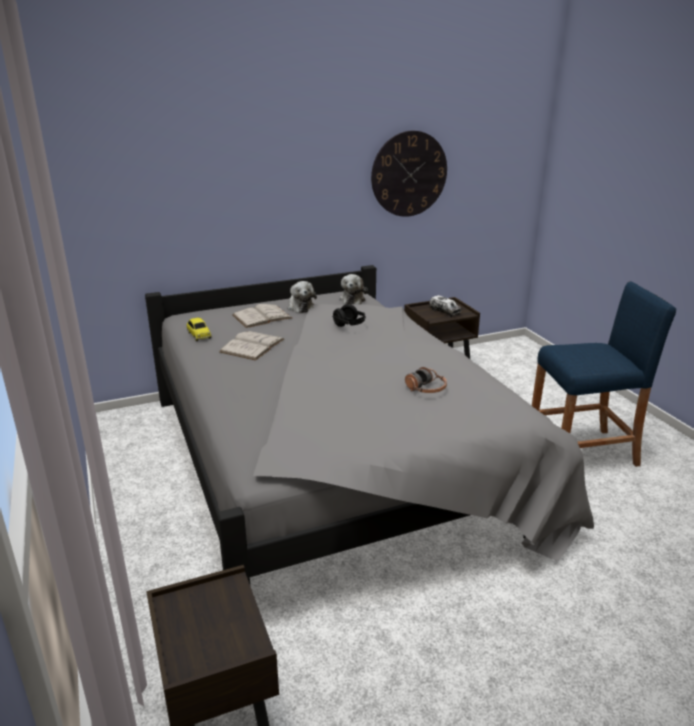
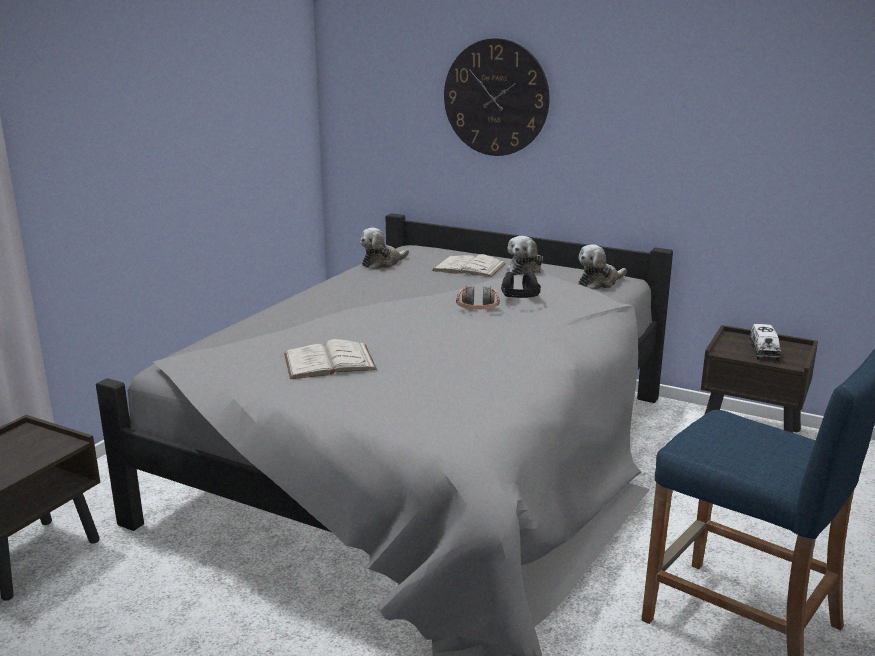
camera: 50 degrees right, 5 degrees down
toy car [187,318,211,341] -> plush toy [360,228,409,270]
white book [219,331,284,361] -> white book moved to [284,339,377,379]
wall clock [371,131,447,217] -> wall clock moved to [444,38,550,156]
headphones [405,367,447,393] -> headphones moved to [456,286,500,309]

